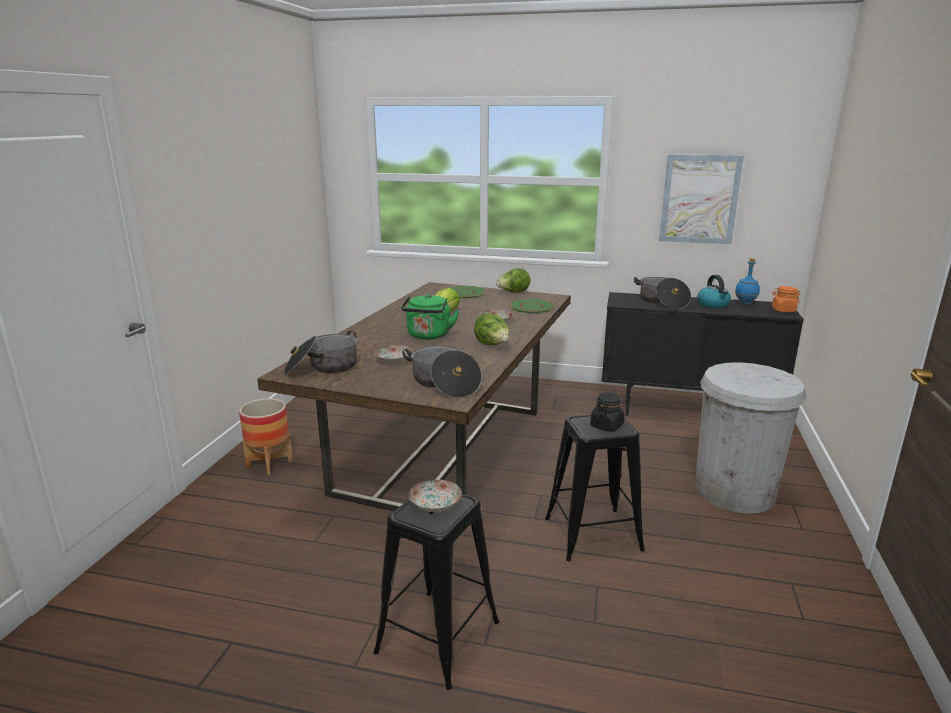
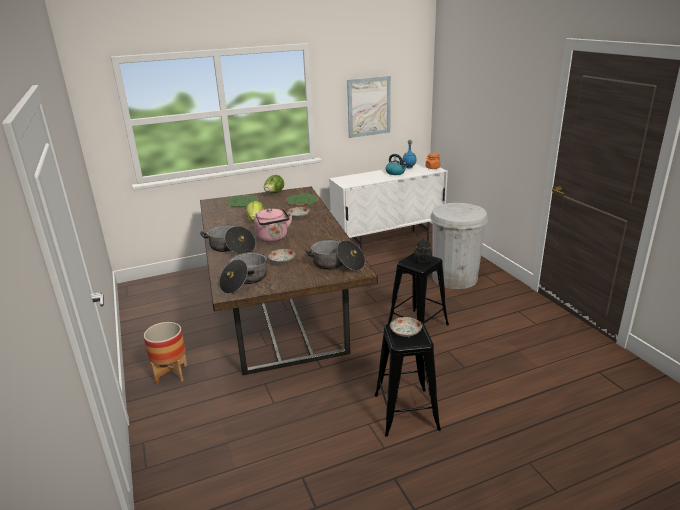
camera: 35 degrees left, 5 degrees up
green kettle [401,294,459,339] -> pink kettle [255,208,292,242]
lettuce [474,313,510,345] -> none
black cabinet [601,292,804,416] -> white cabinet [329,163,448,250]
cooking pot [634,277,691,309] -> cooking pot moved to [200,225,256,254]

